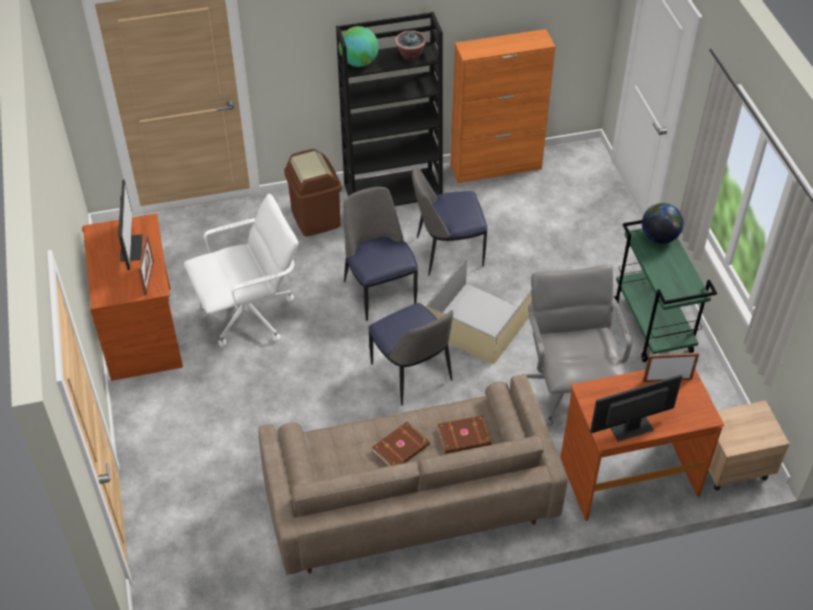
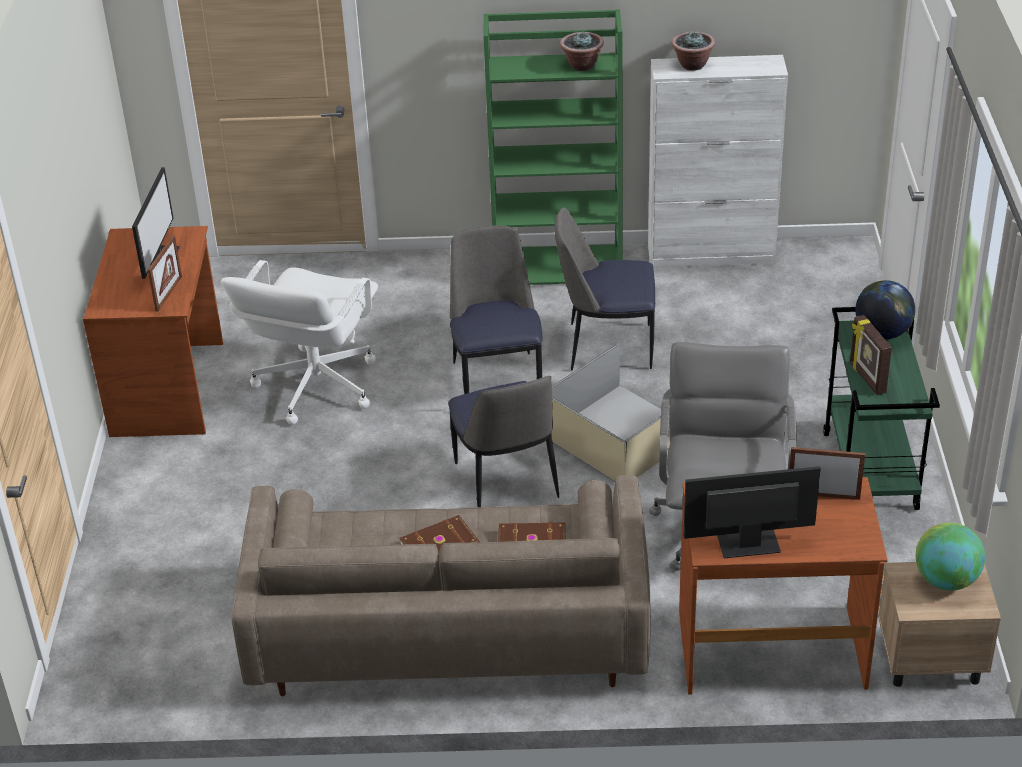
camera: 15 degrees right, 10 degrees down
white office chair [184,194,298,347] -> white office chair turned 120 degrees clockwise [221,260,378,425]
brown trash can [284,149,342,237] -> none
black bookcase [336,12,443,206] -> green bookcase [483,9,623,285]
globe [339,26,379,67] -> globe moved to [916,523,985,591]
orange cabinet [450,29,555,183] -> white cabinet [648,55,788,268]
none -> potted plant [672,31,715,71]
none -> picture frame [850,315,892,395]

